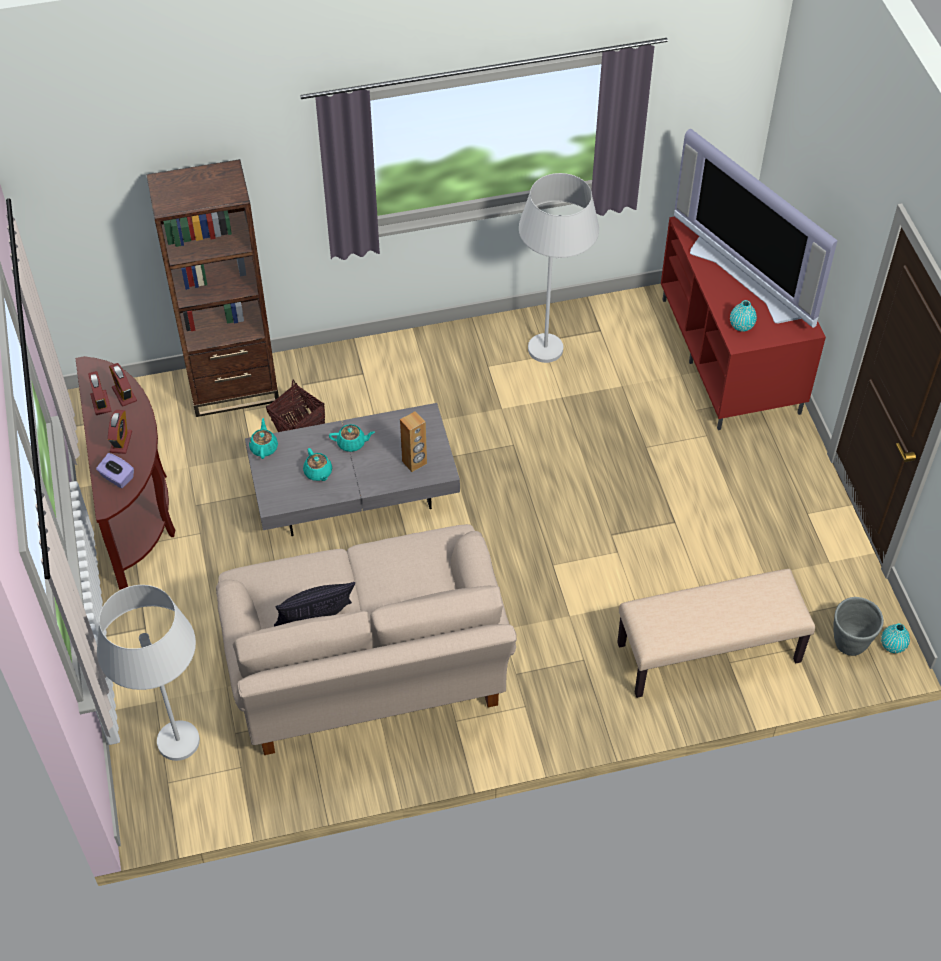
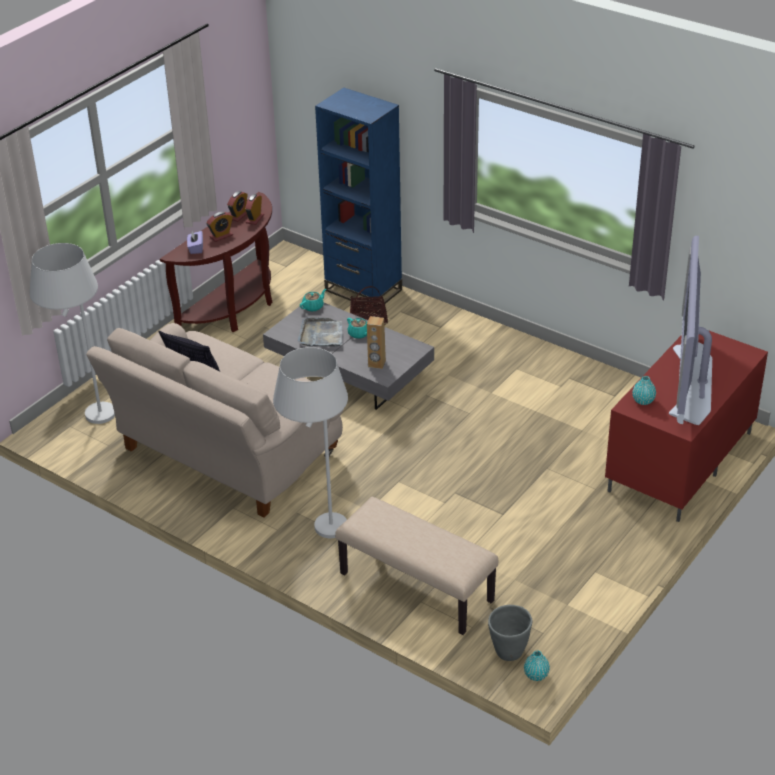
camera: 50 degrees right, 15 degrees down
brown bookcase [146,159,279,417] -> blue bookcase [315,88,402,309]
turquoise teapot [303,448,332,481] -> grey tray [298,317,342,347]
white floor lamp [519,173,599,363] -> white floor lamp moved to [273,347,348,538]

